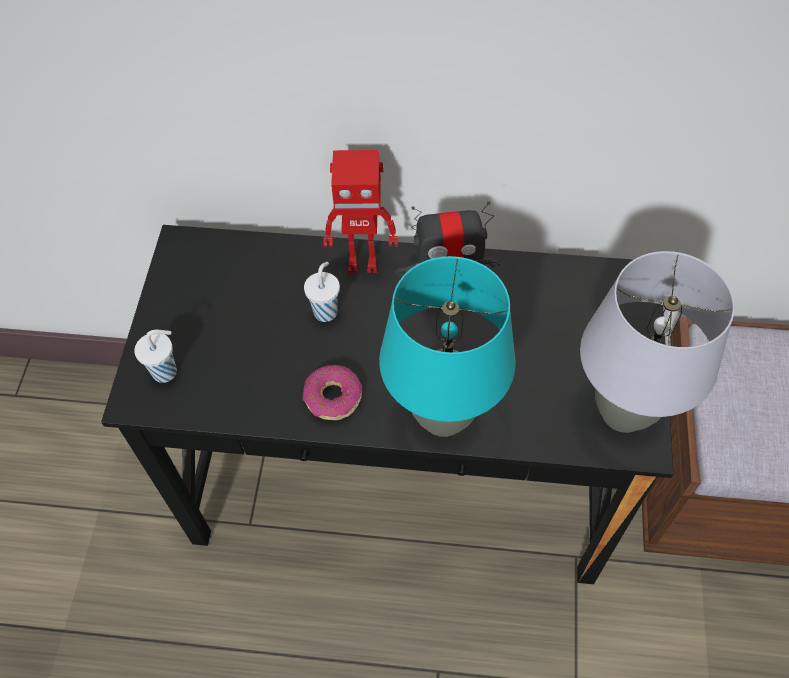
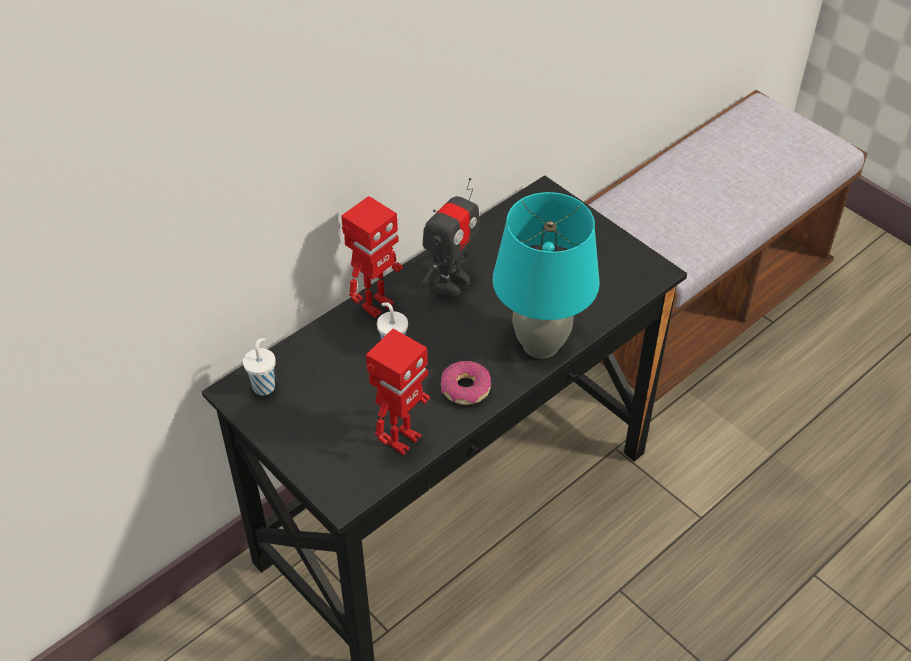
camera: 50 degrees left, 10 degrees down
white cup [134,329,177,383] -> white cup moved to [243,338,276,395]
grey table lamp [580,251,735,433] -> none
none -> toy robot [366,329,430,456]

